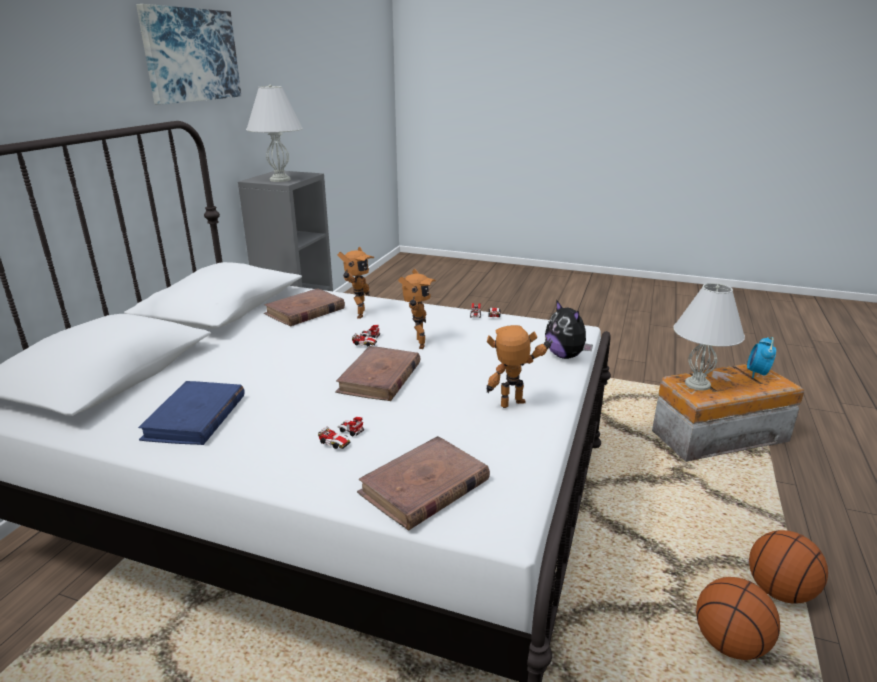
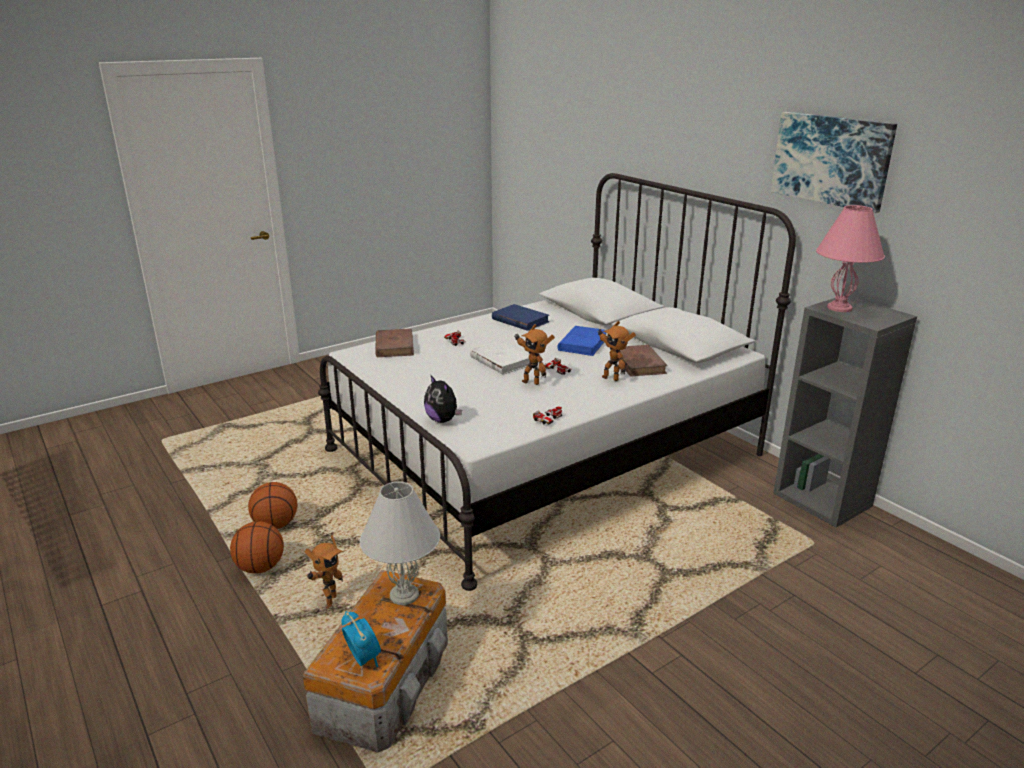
camera: 125 degrees right, 0 degrees up
white table lamp [246,84,303,182] -> pink table lamp [816,205,885,312]
brown book [335,346,421,401] -> white book [470,341,530,375]
toy robot [487,325,553,408] -> toy robot moved to [305,535,343,609]
plush toy [545,300,593,359] -> plush toy turned 135 degrees counterclockwise [424,374,462,423]
none -> blue book [557,326,606,356]

